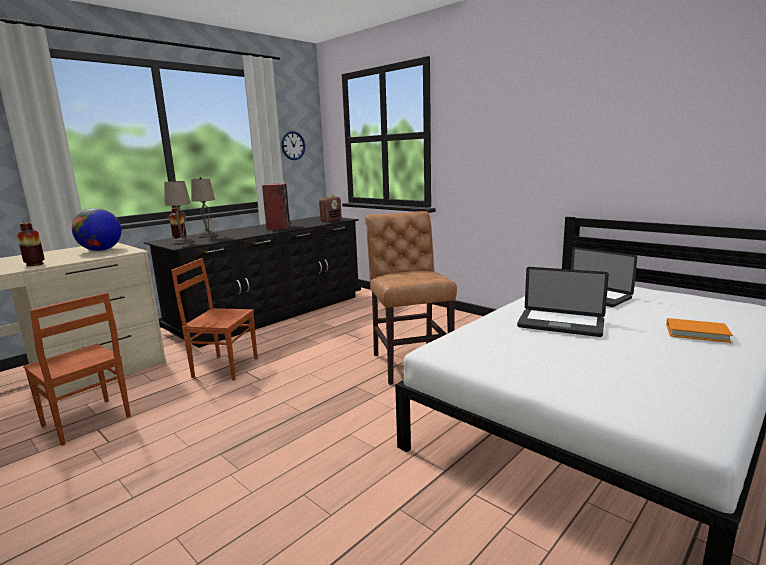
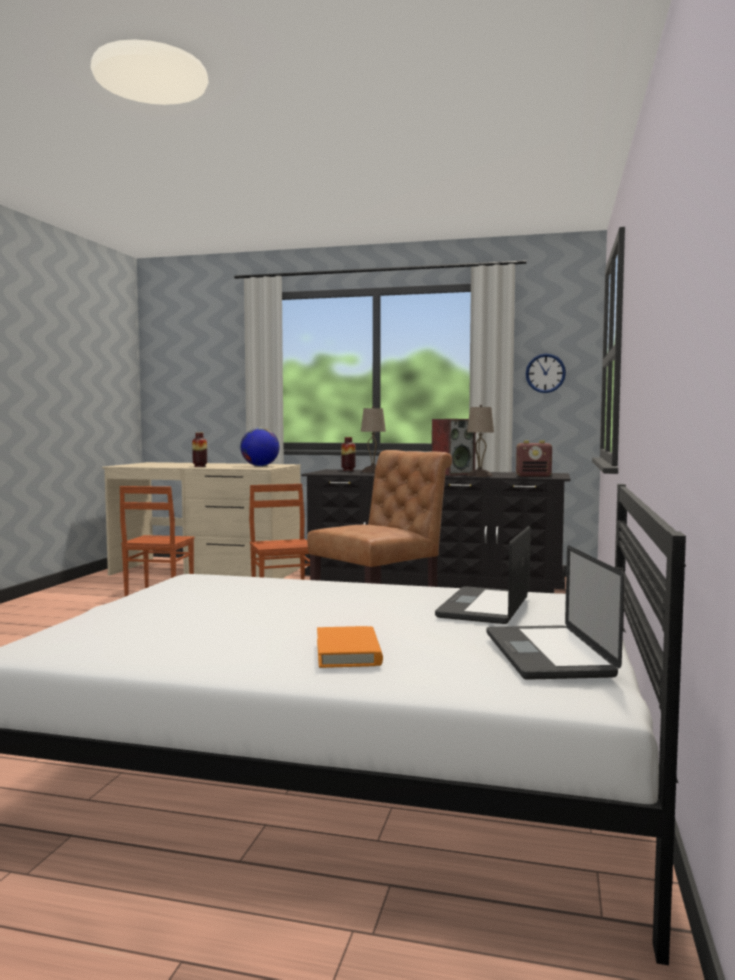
camera: 60 degrees right, 10 degrees down
beige table lamp [164,179,196,245] -> beige table lamp moved to [467,405,494,477]
laptop [517,267,609,337] -> laptop moved to [487,546,624,680]

